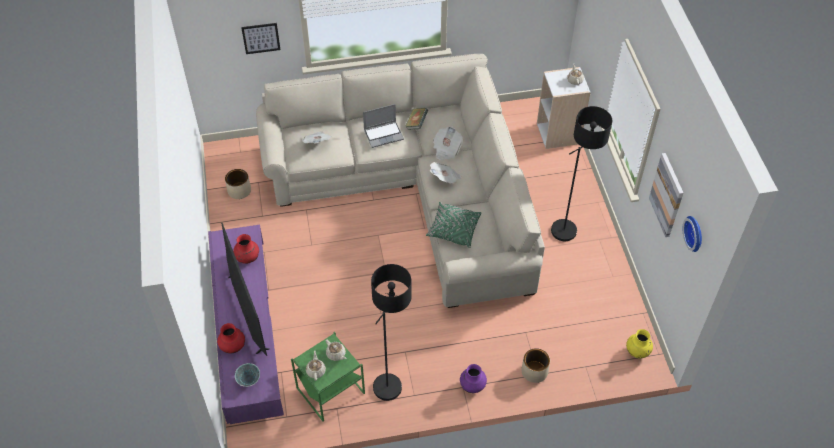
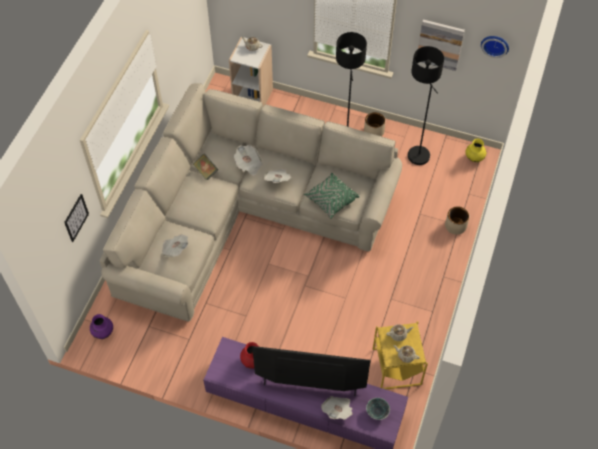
camera: 60 degrees left, 5 degrees up
red vase [217,323,245,353] -> newspaper [321,396,353,420]
beige planter [225,169,251,199] -> beige planter moved to [364,112,386,136]
green side table [291,332,365,422] -> yellow side table [373,321,428,389]
laptop [363,104,404,148] -> none
black floor lamp [371,264,412,401] -> black floor lamp moved to [408,46,444,165]
purple vase [460,364,487,393] -> purple vase moved to [90,314,113,339]

